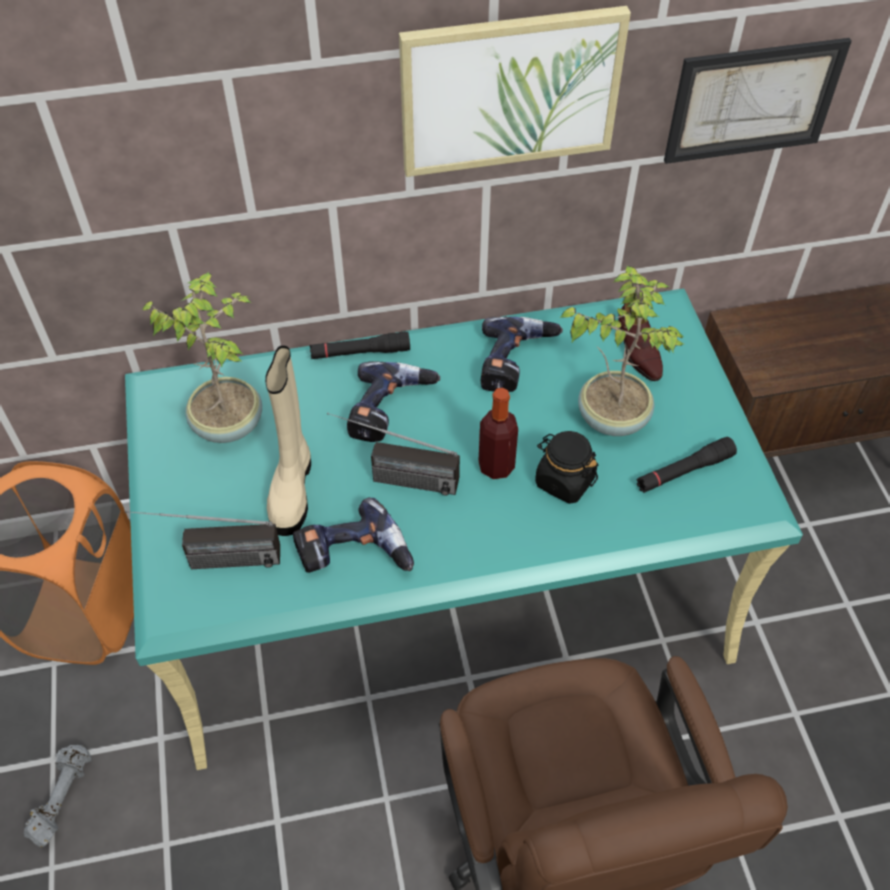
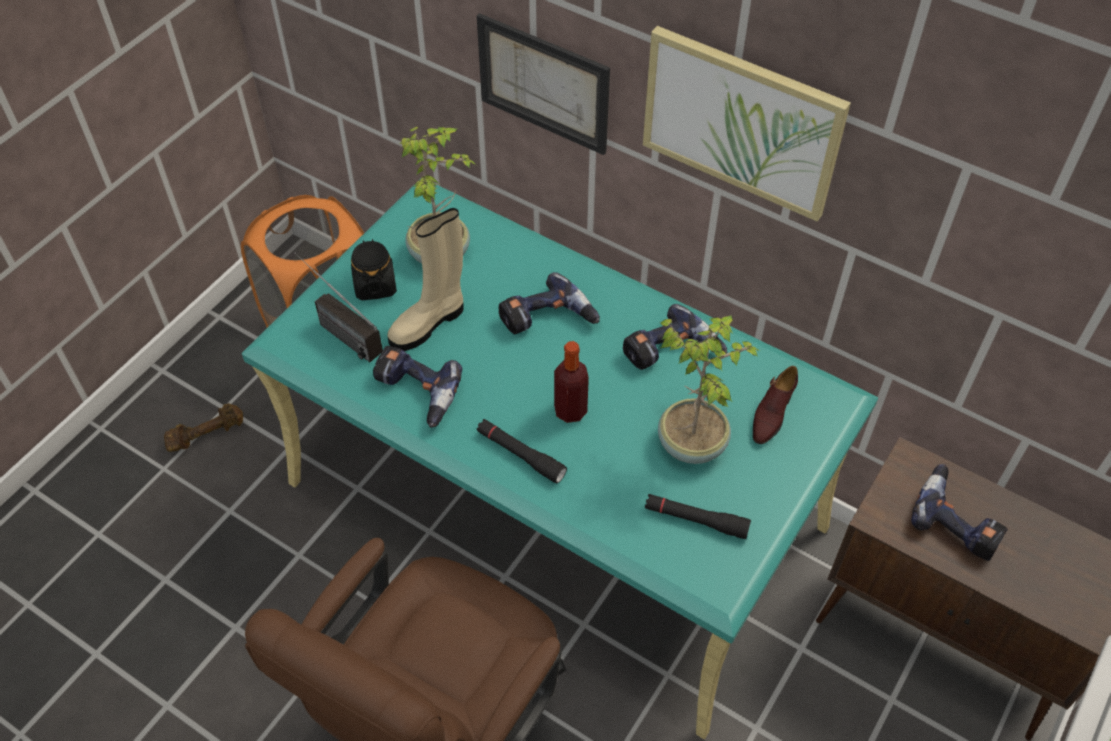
camera: 45 degrees right, 0 degrees up
grey dumbbell [24,745,91,848] -> brown dumbbell [164,403,243,452]
black flashlight [310,331,410,359] -> black flashlight moved to [477,419,567,484]
radio [327,412,460,496] -> none
black jar [535,431,598,504] -> black jar moved to [351,239,397,300]
picture [664,38,852,164] -> picture moved to [477,13,610,155]
none -> power drill [911,464,1008,561]

